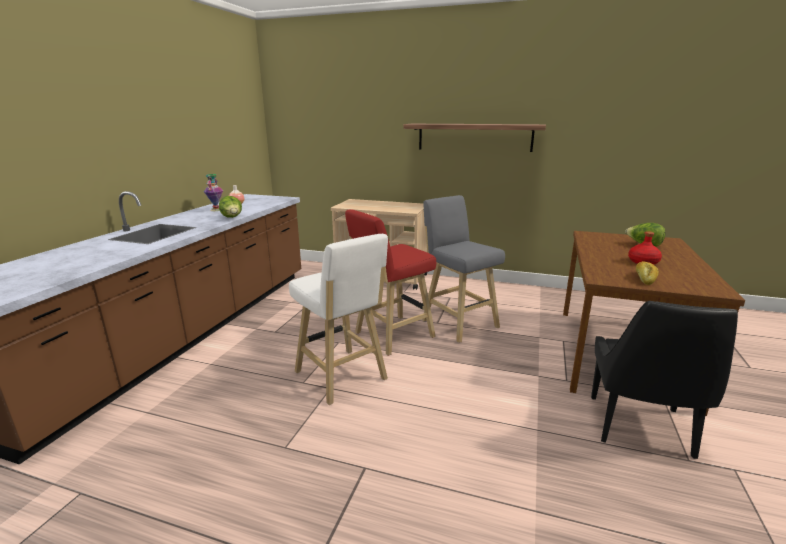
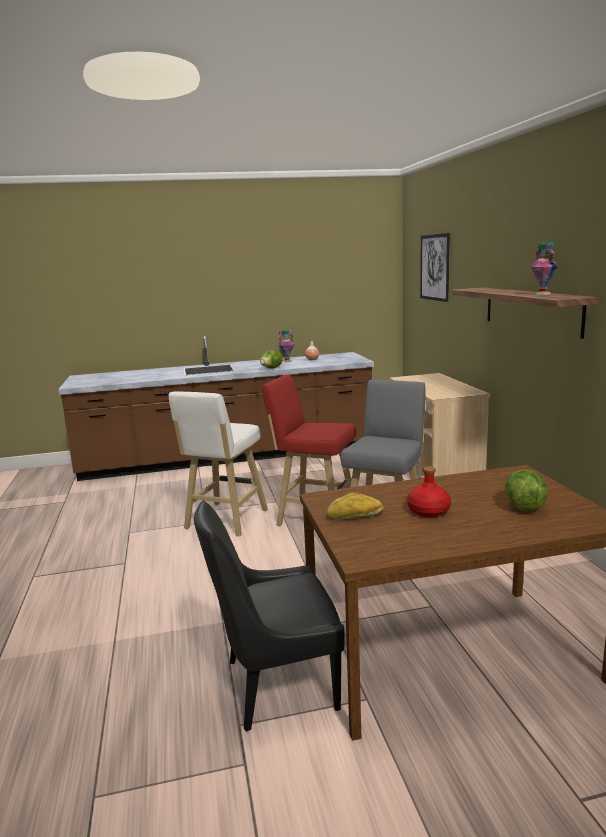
camera: 60 degrees right, 5 degrees down
none -> picture [420,233,450,302]
none -> vase [531,242,558,295]

